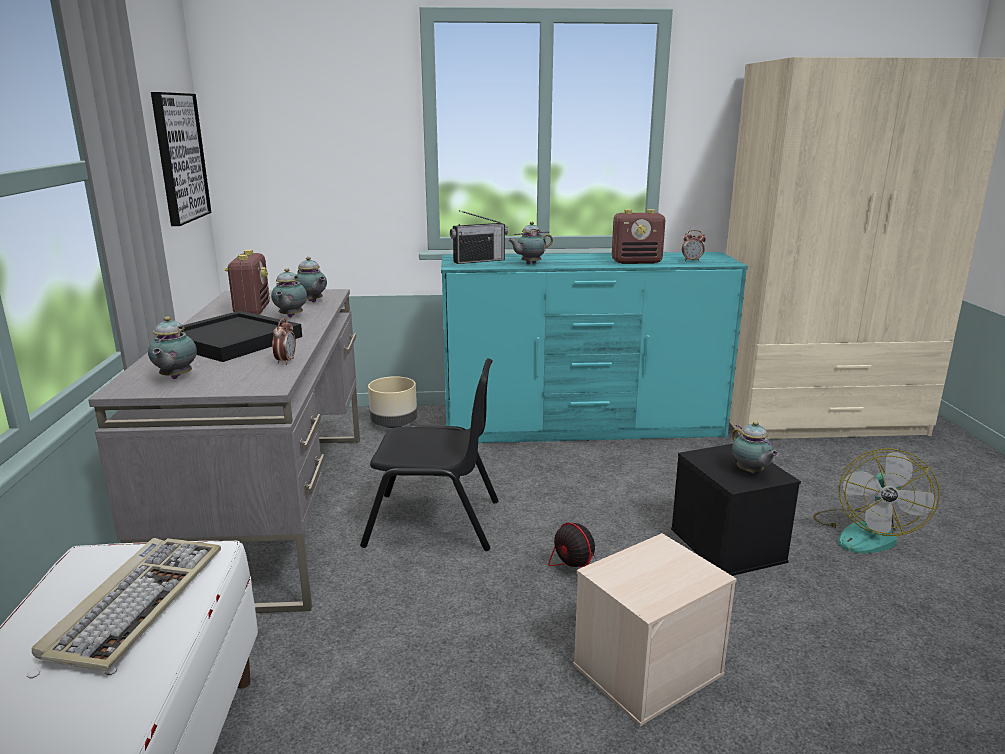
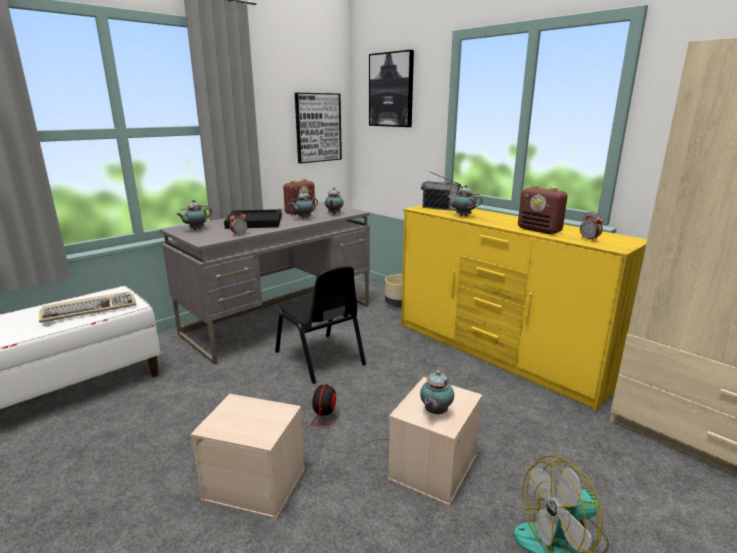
camera: 50 degrees right, 0 degrees up
turquoise dresser [441,252,748,443] -> yellow dresser [401,205,647,411]
black storage box [671,444,801,576] -> beige storage box [388,377,482,506]
none -> picture [369,50,414,127]

